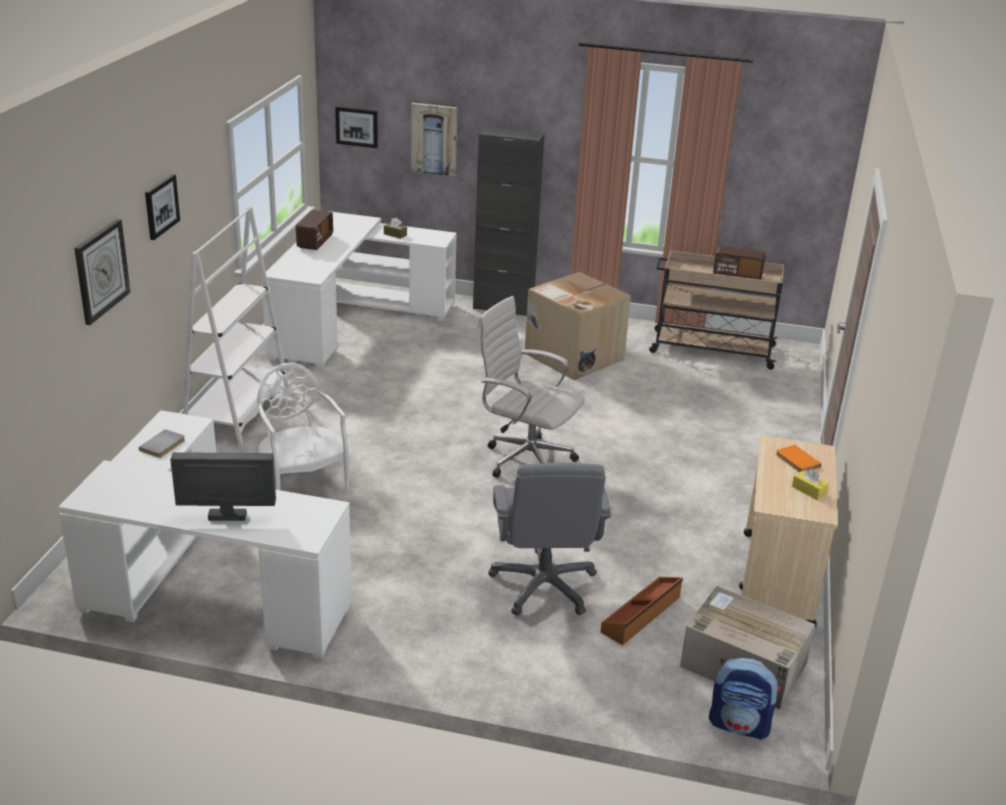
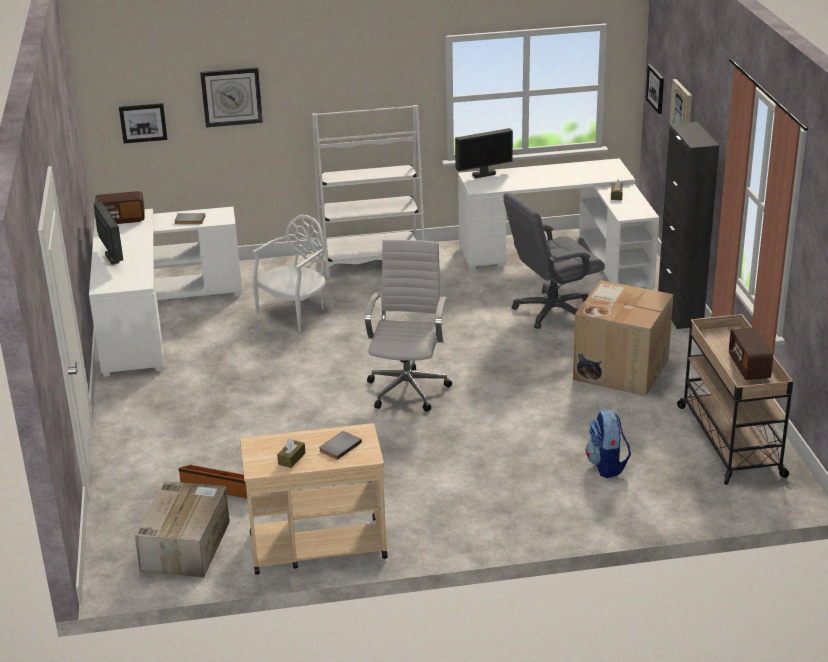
camera: 70 degrees right, 0 degrees up
picture [145,174,180,240] -> picture moved to [119,103,167,143]
radio [296,210,333,250] -> radio moved to [95,191,145,224]
grey office chair [488,463,611,615] -> grey office chair moved to [503,193,605,329]
backpack [709,658,780,740] -> backpack moved to [586,409,631,478]
orange book [776,445,821,472] -> grey book [319,431,362,460]
yellow tissue box [792,469,829,500] -> brown tissue box [277,438,305,468]
none -> monitor [455,128,513,179]

